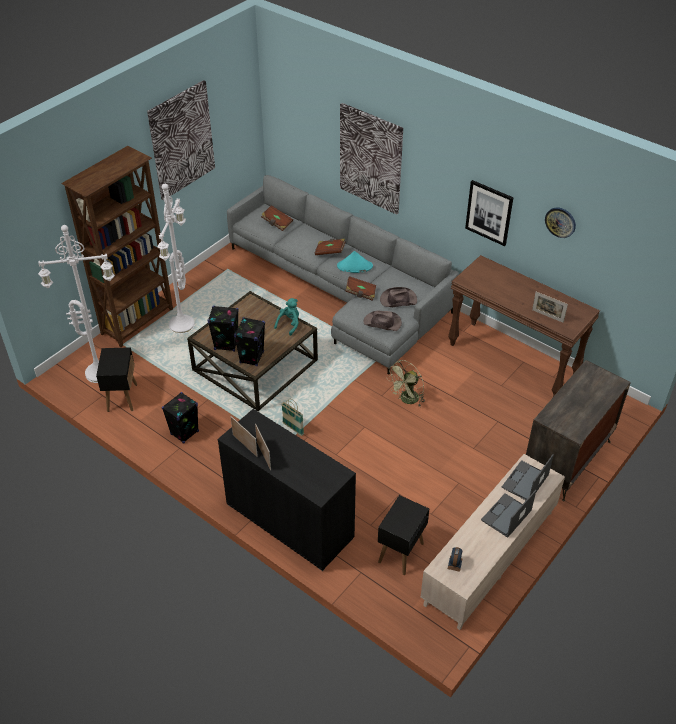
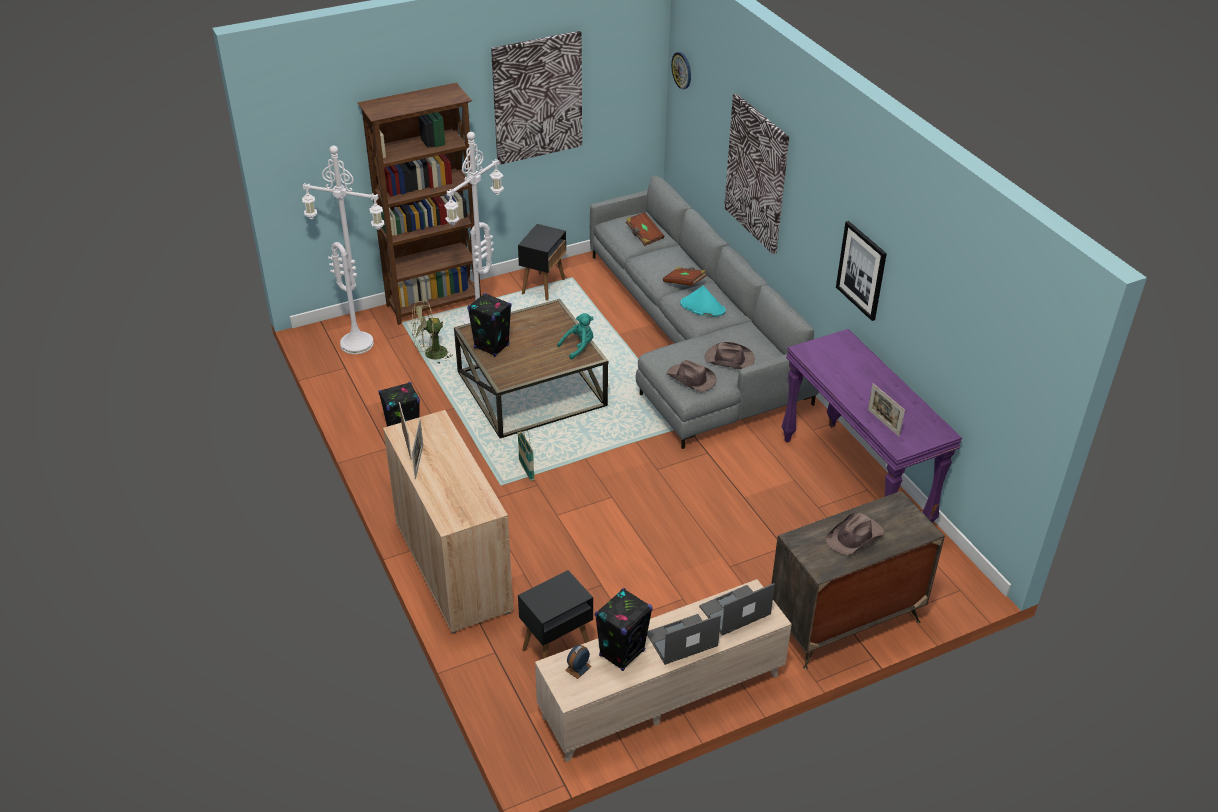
camera: 25 degrees right, 5 degrees down
black side table [96,347,137,412] -> black side table moved to [518,224,566,301]
black cabinet [218,409,356,571] -> beige cabinet [383,410,514,634]
black speaker [234,317,265,366] -> black speaker moved to [595,588,653,671]
brown book [345,276,376,301] -> none
green fan [387,360,425,406] -> green fan moved to [411,300,453,365]
brown console table [448,255,600,397] -> purple console table [781,329,962,523]
wall clock [545,208,576,238] -> wall clock moved to [671,52,691,89]
none -> brown hat [825,513,885,555]

